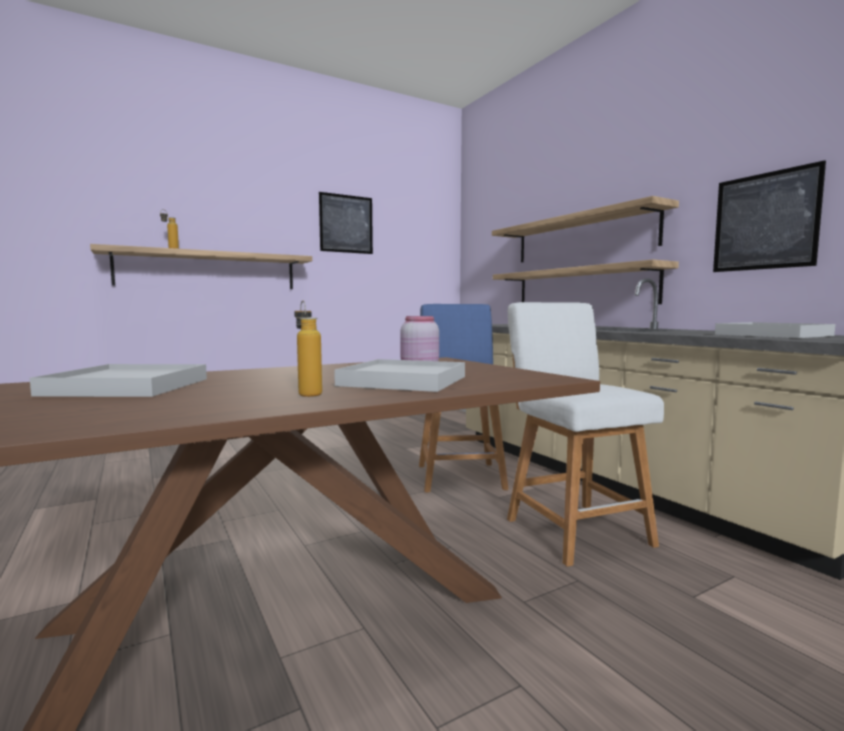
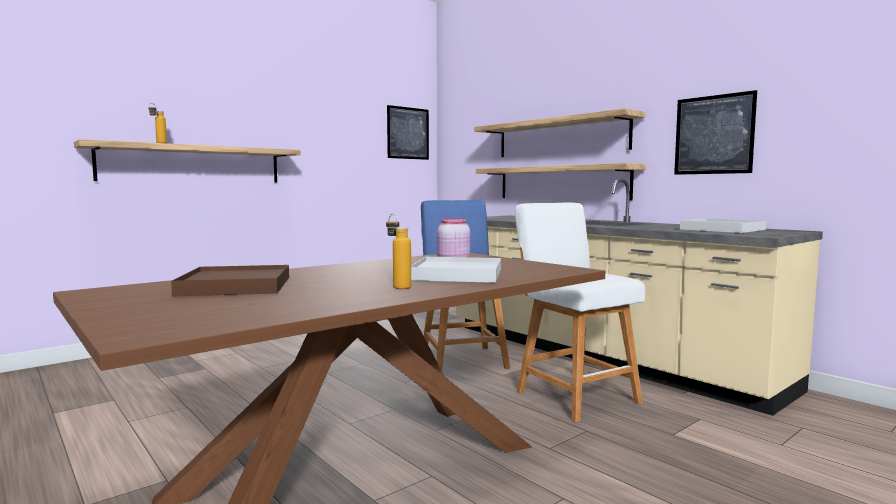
camera: 10 degrees left, 0 degrees up
white tray [30,364,207,397] -> brown tray [171,265,289,297]
picture [319,192,373,254] -> picture moved to [387,105,429,160]

